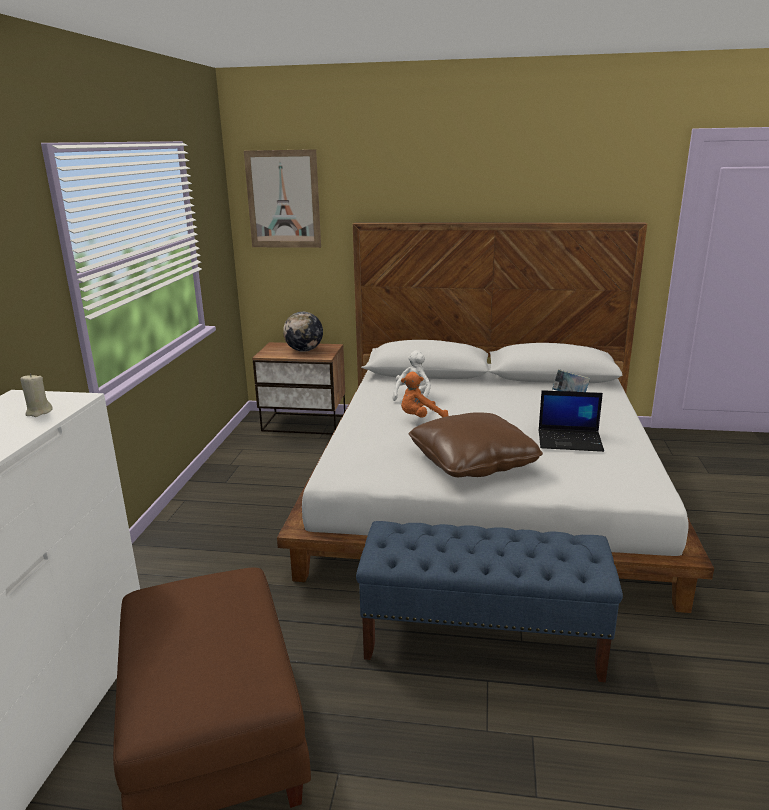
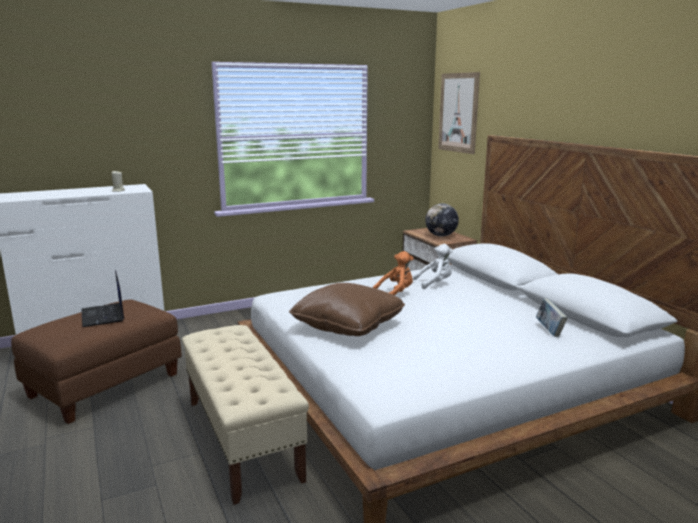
camera: 55 degrees right, 5 degrees down
blue bench [356,521,623,682] -> beige bench [182,325,309,505]
orange plush toy [401,372,448,418] -> orange plush toy turned 120 degrees clockwise [373,251,414,296]
laptop [538,390,604,452] -> laptop moved to [82,270,124,327]

